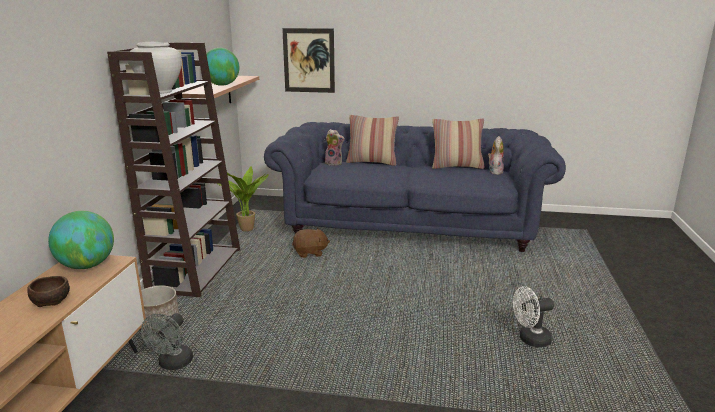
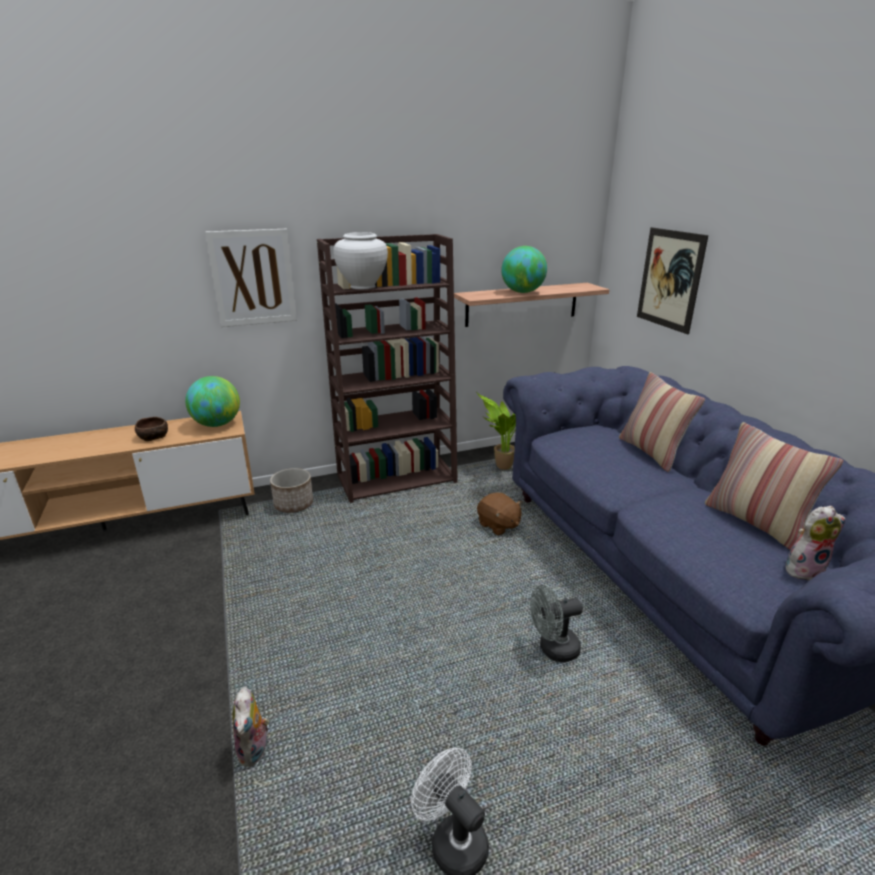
camera: 60 degrees right, 5 degrees up
grey fan [141,313,193,370] -> grey fan moved to [530,585,583,662]
plush toy [325,129,345,166] -> plush toy moved to [233,687,269,767]
none -> picture [205,229,297,327]

